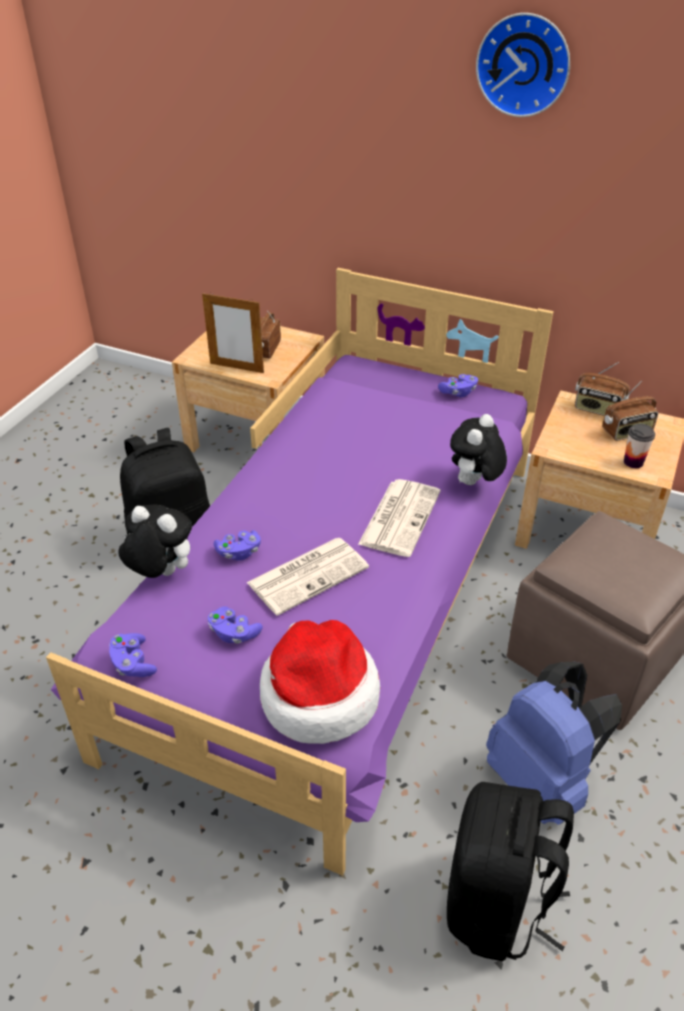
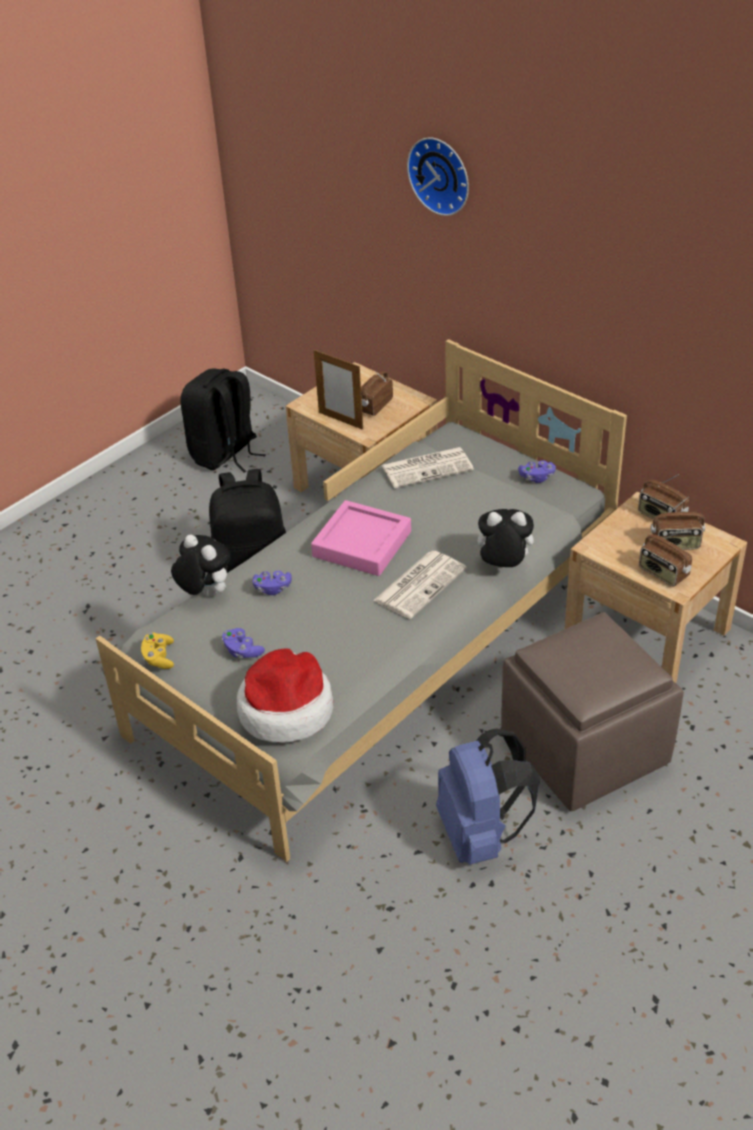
camera: 20 degrees right, 0 degrees up
purple bed [46,268,554,876] -> grey bed [95,339,627,862]
purple game controller [109,633,157,677] -> yellow game controller [141,632,174,669]
newspaper [247,537,369,616] -> newspaper moved to [382,447,474,488]
black backpack [447,782,574,961] -> black backpack moved to [180,369,266,473]
plush toy [450,414,507,485] -> plush toy turned 45 degrees clockwise [470,509,534,567]
wall clock [476,13,570,117] -> wall clock moved to [407,137,469,216]
cup [624,424,655,468] -> radio [639,531,692,587]
none -> pink tray [311,500,411,576]

